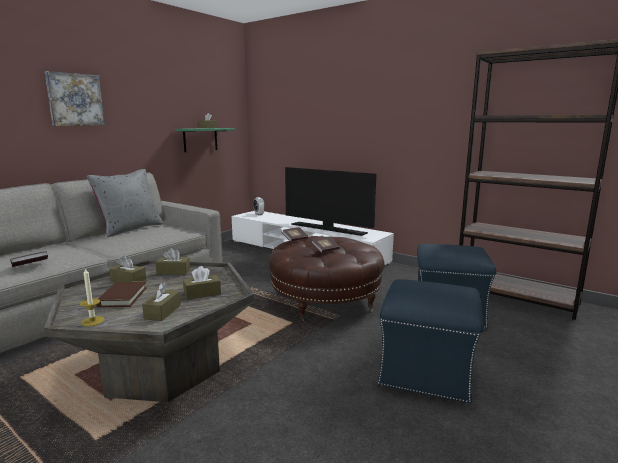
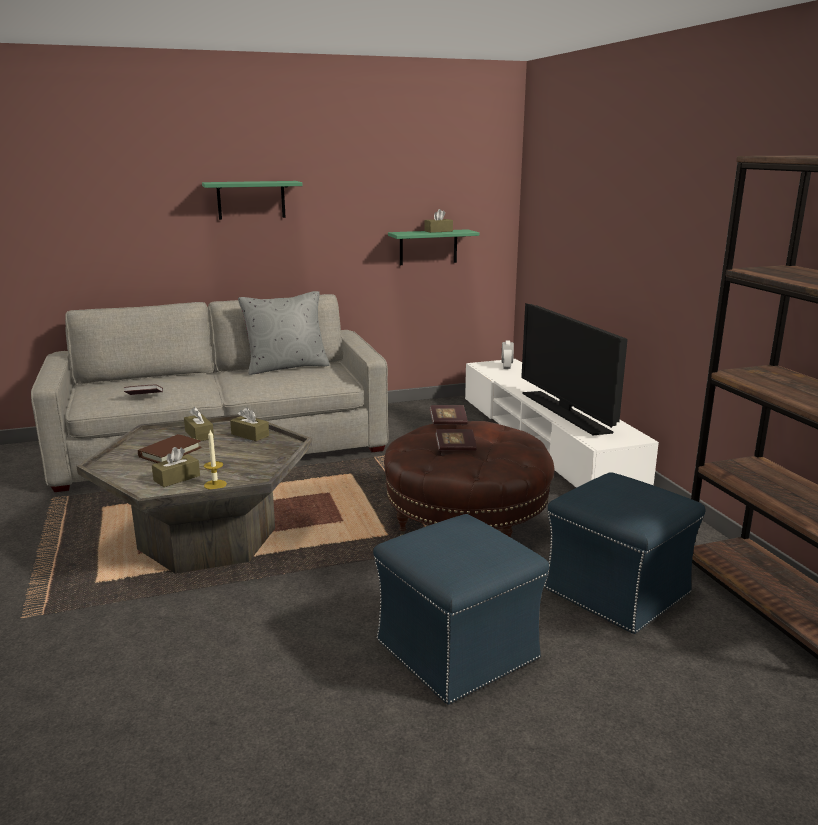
camera: 35 degrees right, 5 degrees up
picture [45,71,105,126] -> green shelf [202,181,303,220]
candle [80,267,105,326] -> candle moved to [204,430,227,490]
brown tissue box [183,266,221,300] -> none

